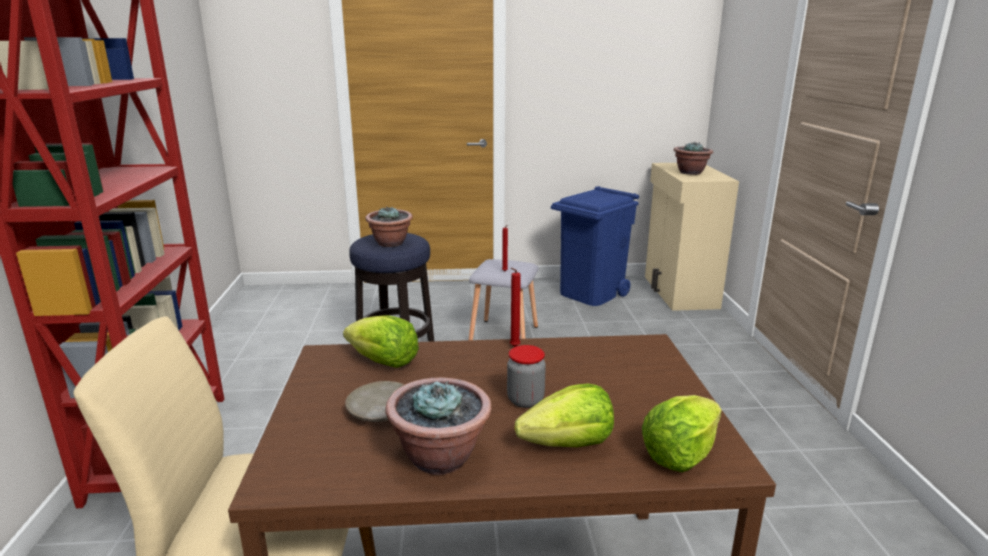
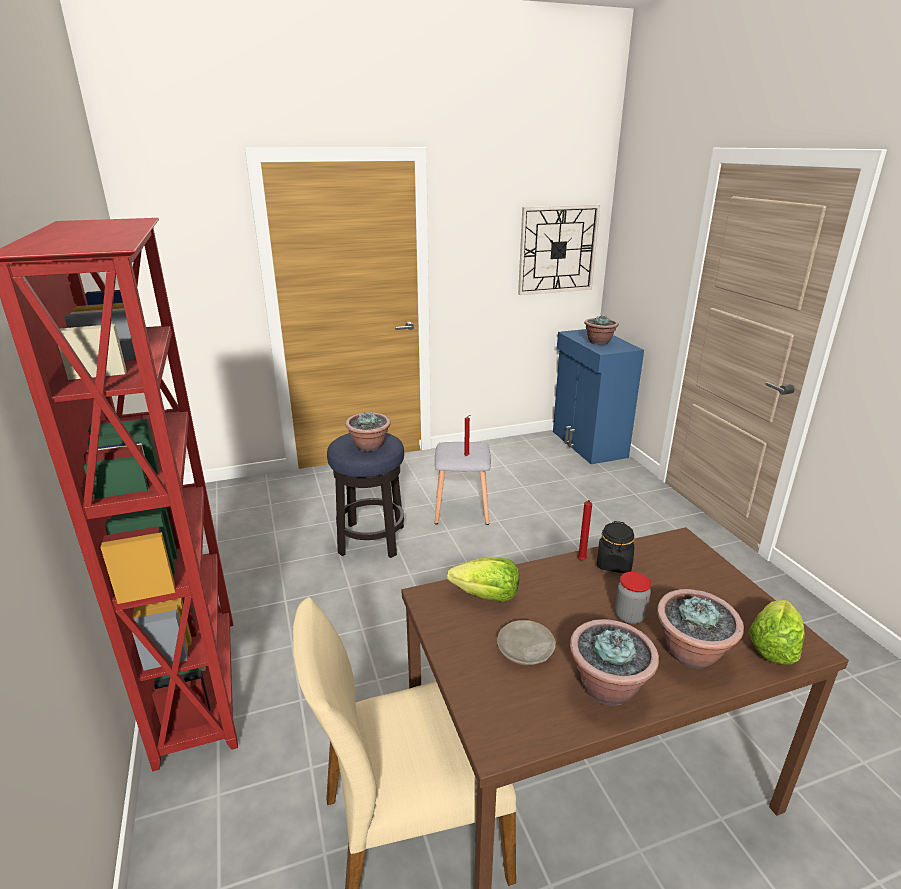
camera: 15 degrees left, 5 degrees up
lettuce [514,384,614,447] -> potted plant [657,589,744,669]
blue trash can [551,186,639,306] -> none
beige cabinet [645,163,739,311] -> blue cabinet [553,329,644,464]
none -> wall clock [518,205,600,295]
none -> black jar [596,521,634,573]

